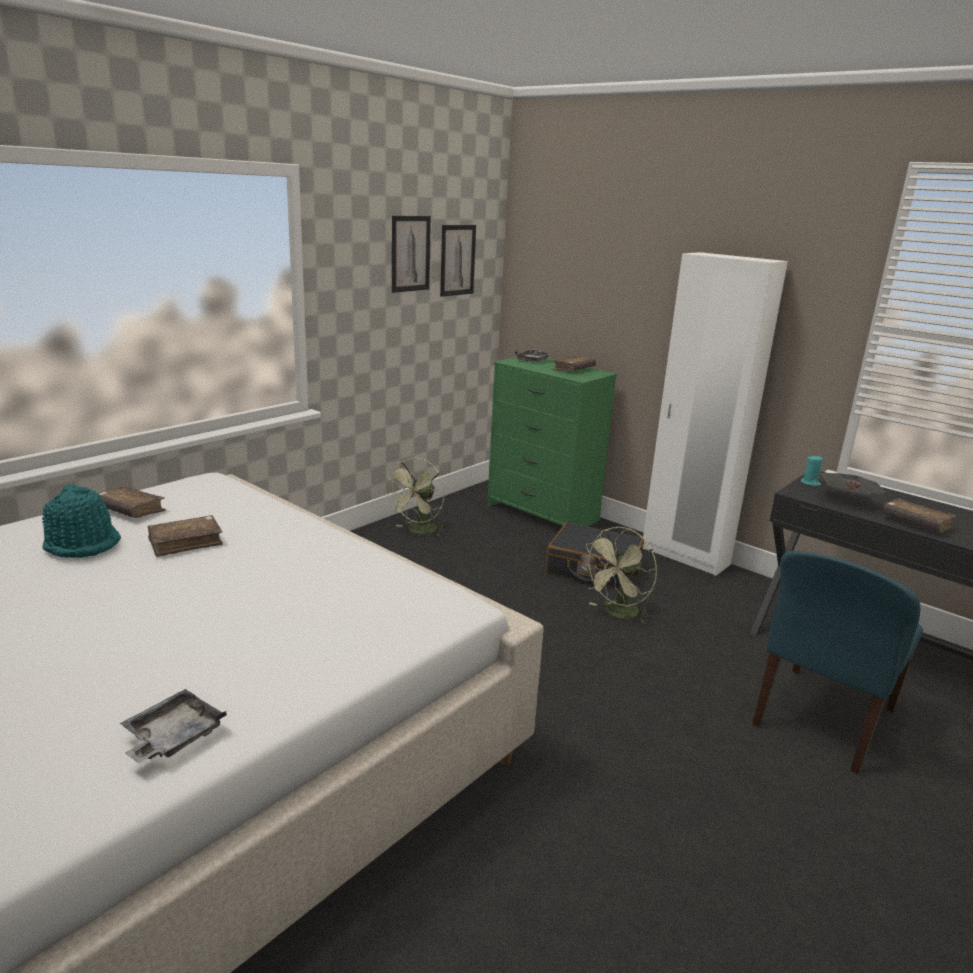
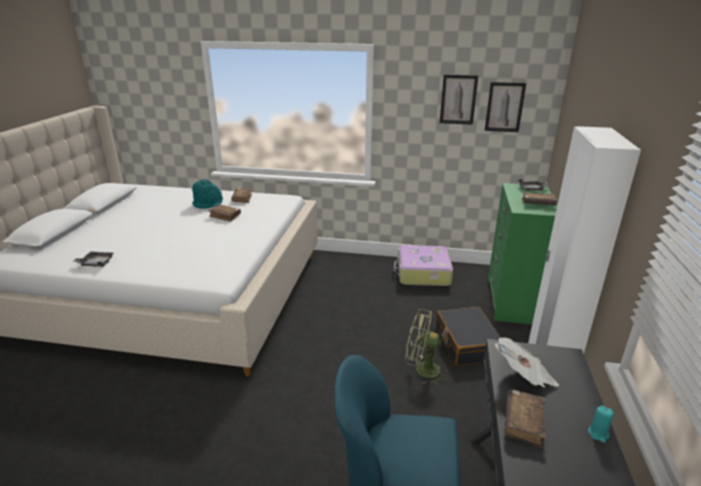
camera: 60 degrees right, 5 degrees up
green fan [387,458,446,537] -> suitcase [393,245,453,286]
turquoise candle [801,455,823,486] -> turquoise candle moved to [588,406,614,443]

